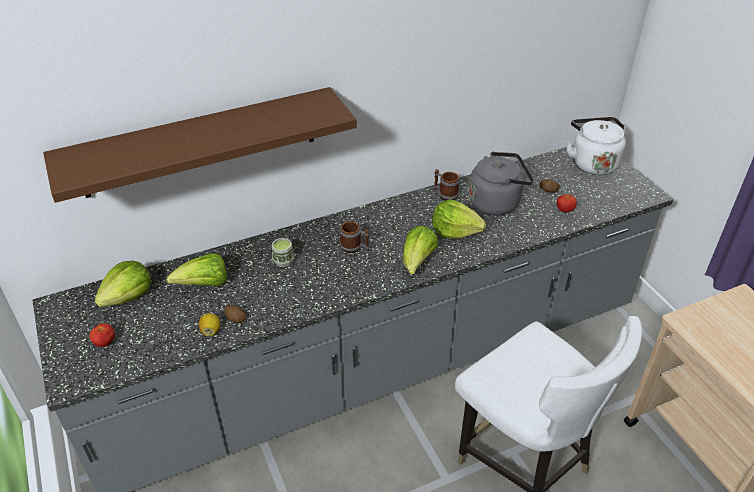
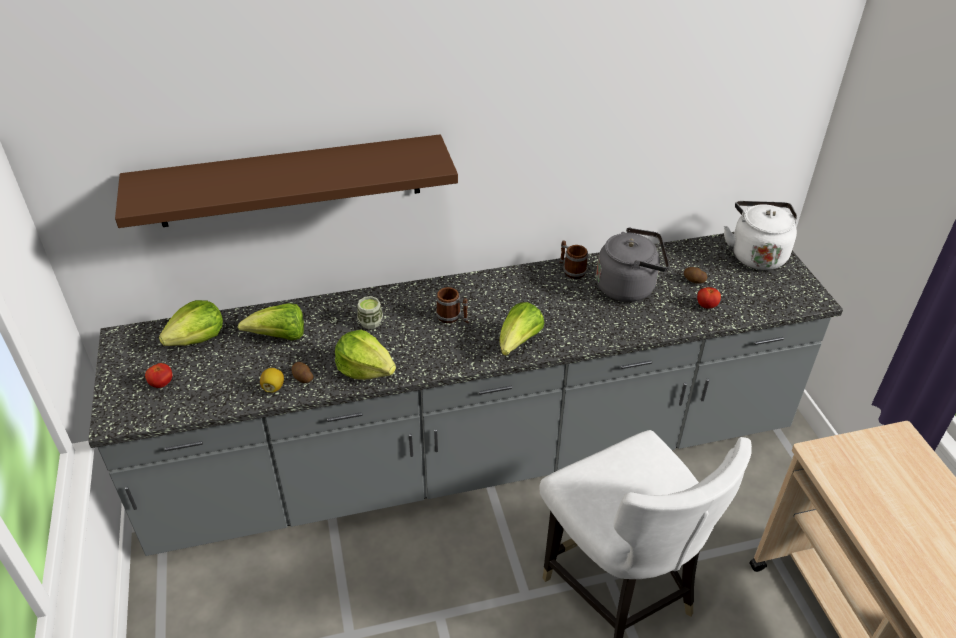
camera: 10 degrees right, 0 degrees up
lettuce [432,199,486,239] -> lettuce moved to [335,329,396,380]

